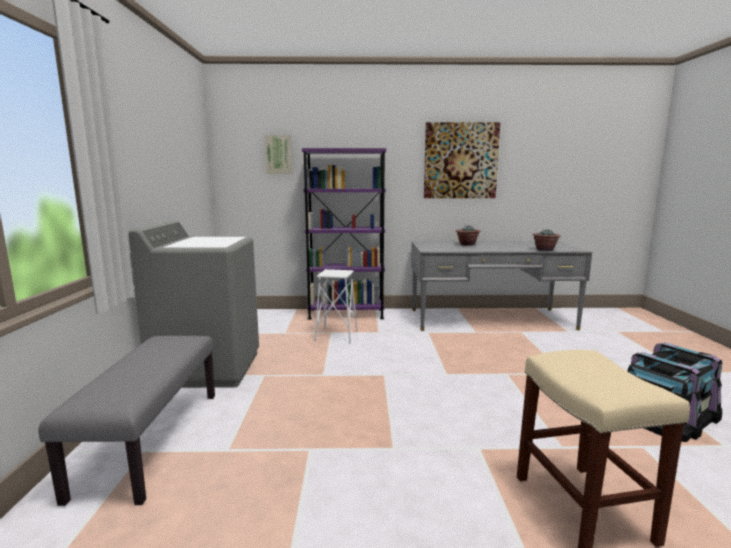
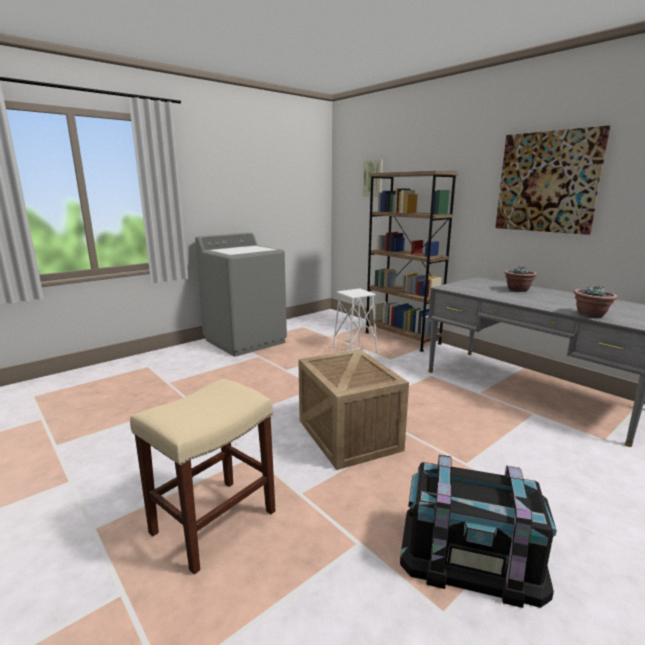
camera: 50 degrees right, 5 degrees up
grey bench [38,336,215,506] -> none
purple bookcase [302,148,386,320] -> brown bookcase [365,171,459,352]
none -> crate [298,349,409,470]

